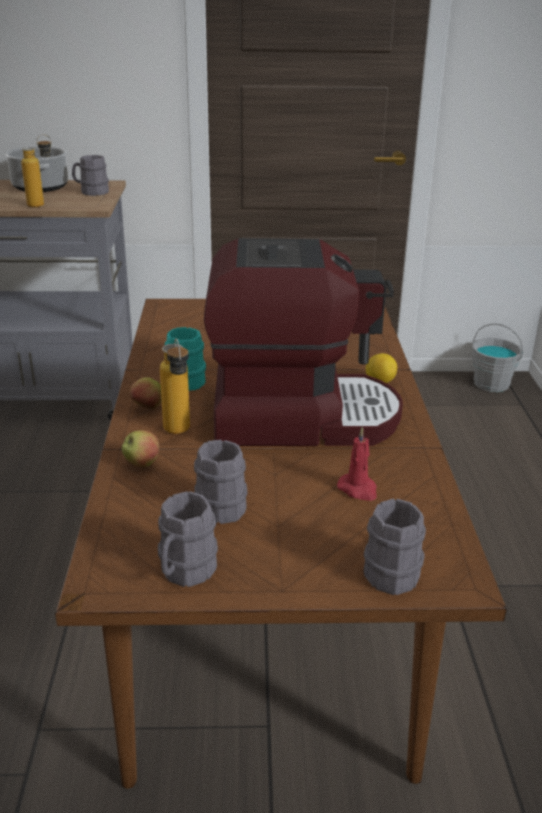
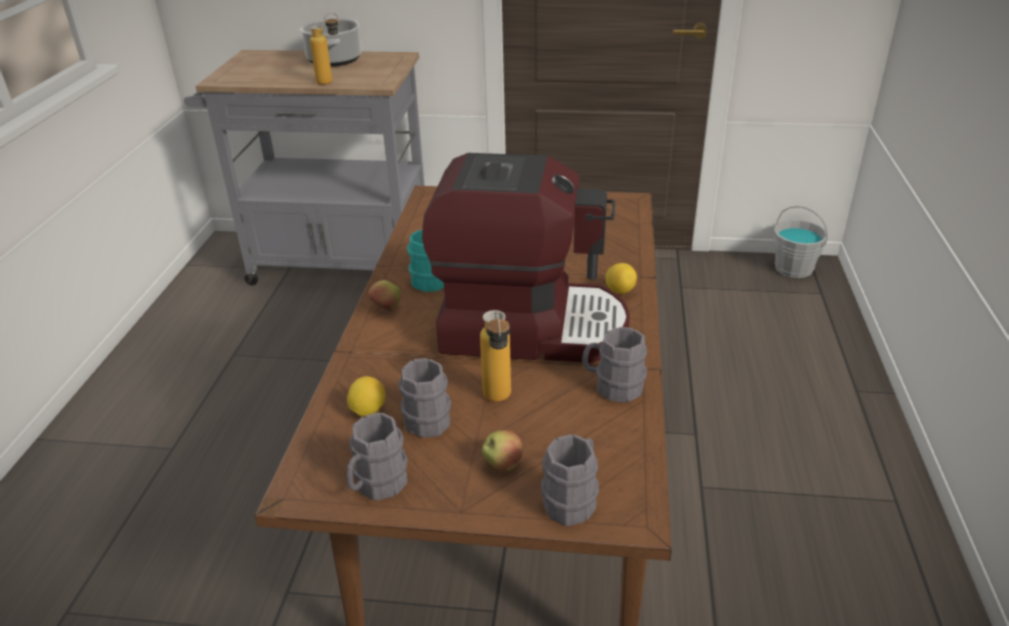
camera: 10 degrees right, 5 degrees up
grey mug [72,155,109,196] -> grey mug moved to [582,327,647,403]
apple [122,430,160,467] -> apple moved to [482,430,523,471]
bottle [160,338,190,434] -> bottle moved to [480,310,511,402]
red candle [337,427,377,501] -> none
none -> lemon [347,376,386,417]

